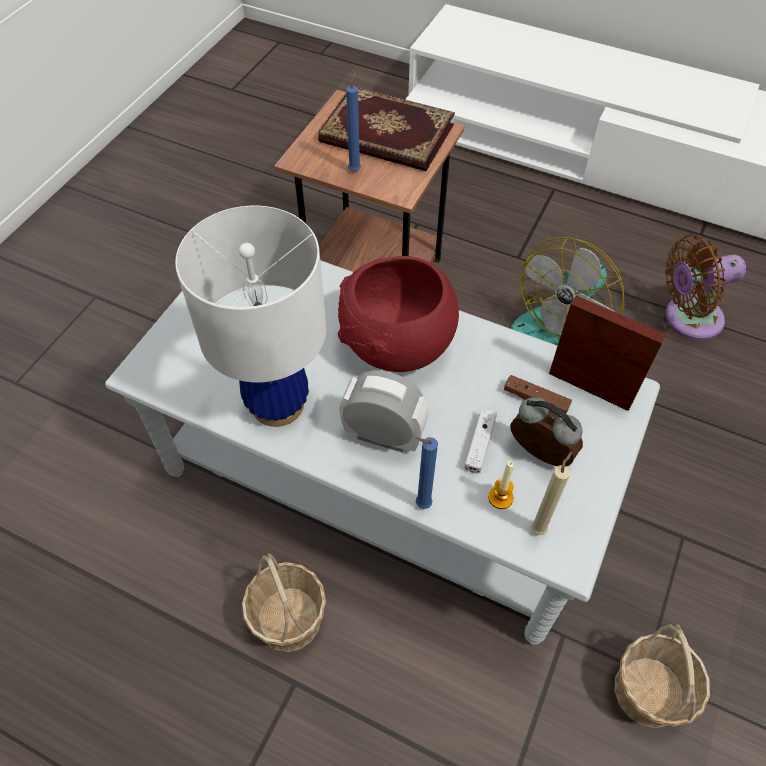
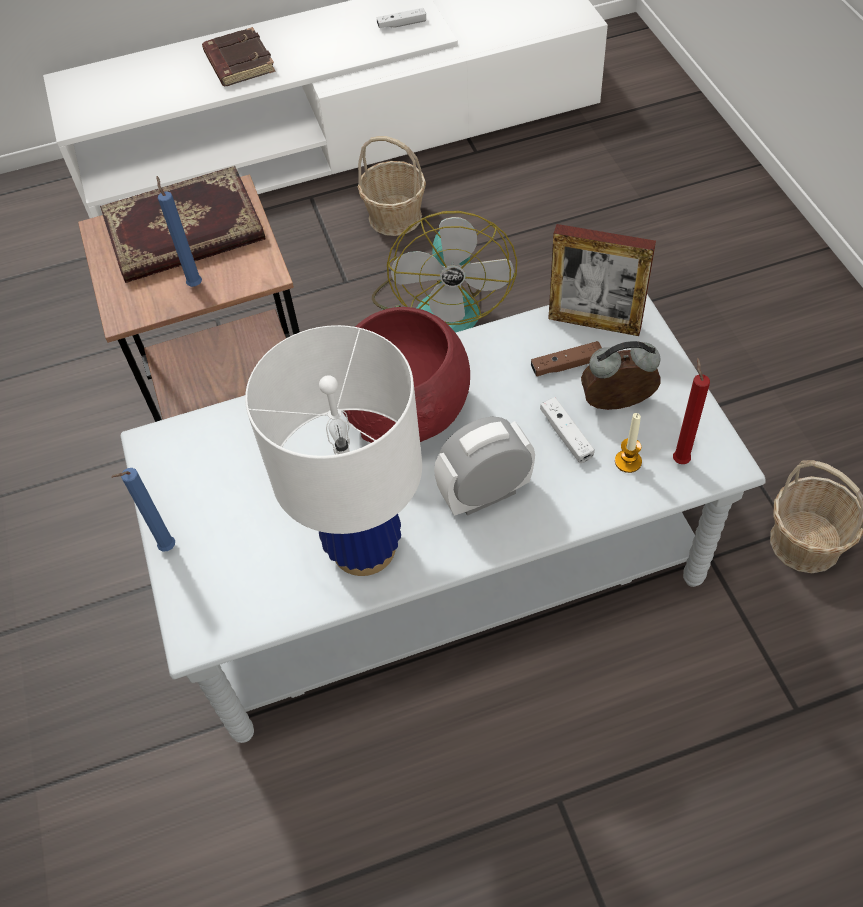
camera: 40 degrees left, 0 degrees up
basket [242,554,326,652] -> basket moved to [358,136,426,236]
blue candle [415,437,438,509] -> blue candle moved to [111,468,175,552]
beige candle [531,452,572,535] -> red candle [673,357,710,464]
picture frame [549,296,666,411] -> picture frame turned 150 degrees counterclockwise [548,224,656,336]
brown fan [665,235,746,340] -> none
none -> brown book [202,27,276,86]
none -> white game controller [377,8,426,28]

